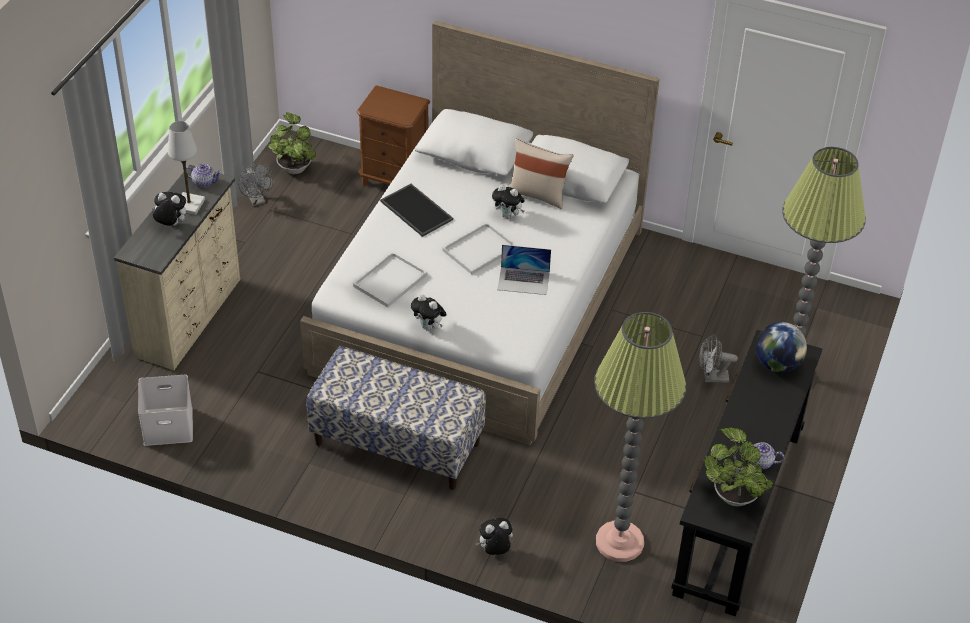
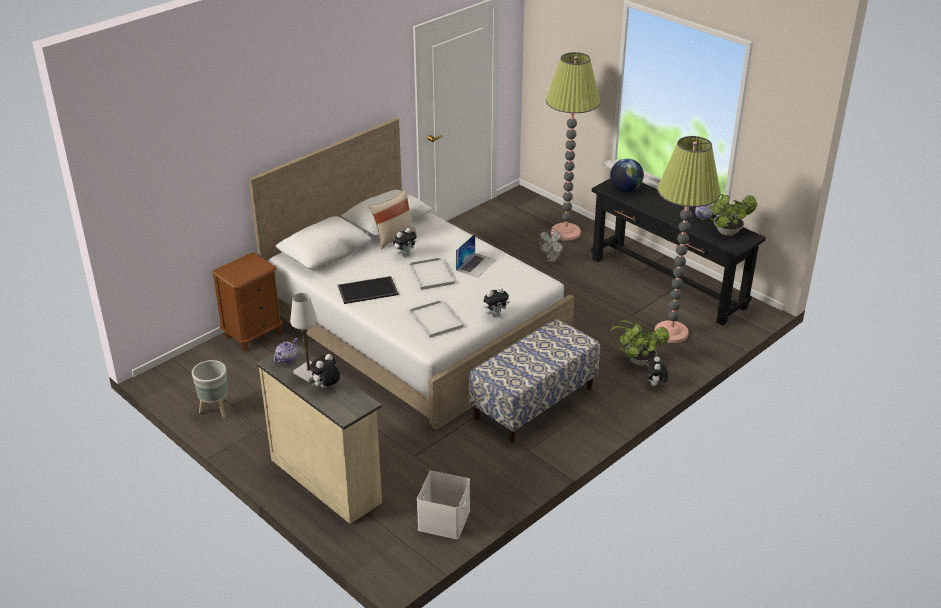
camera: 65 degrees left, 10 degrees down
grey fan [238,164,275,206] -> grey planter [192,360,228,418]
potted plant [268,112,316,174] -> potted plant moved to [611,320,670,366]

